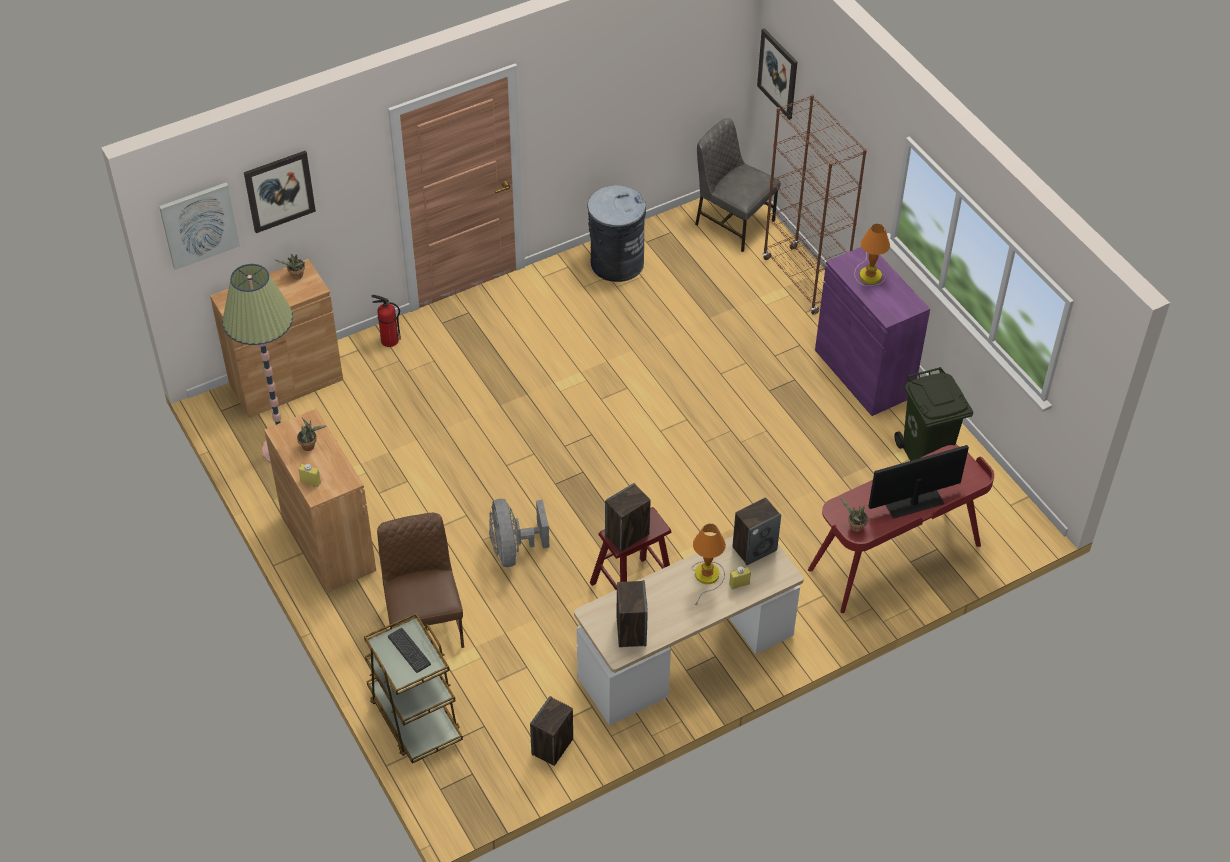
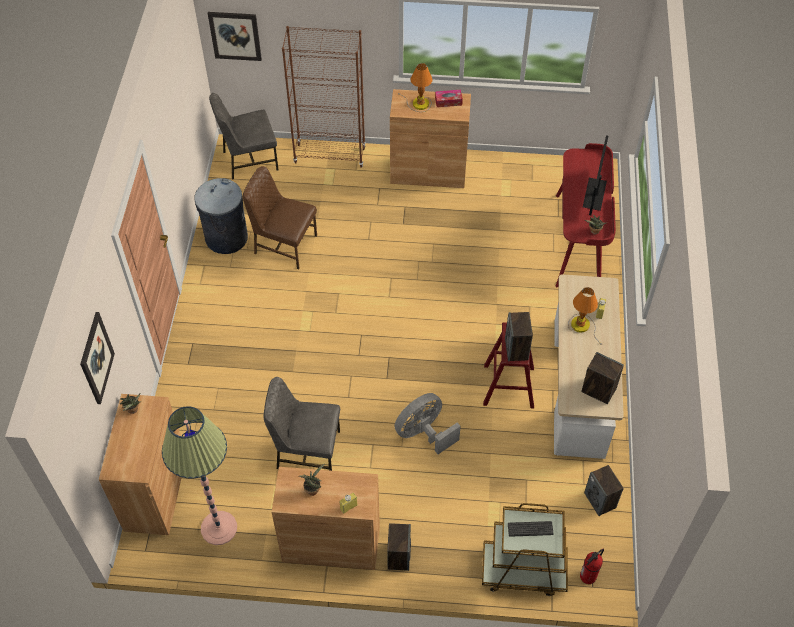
camera: 55 degrees left, 5 degrees up
picture [159,183,240,270] -> none
fire extinguisher [371,295,401,347] -> fire extinguisher moved to [580,549,604,584]
brown chair [377,513,464,648] -> brown chair moved to [243,166,317,269]
grey fan [489,499,549,567] -> grey fan turned 120 degrees clockwise [394,393,461,454]
speaker [732,497,781,565] -> speaker moved to [387,523,411,571]
purple cabinet [815,247,930,416] -> brown cabinet [390,89,471,188]
green trash can [894,367,973,461] -> none
none -> grey chair [263,377,340,471]
none -> tissue box [435,90,463,107]

